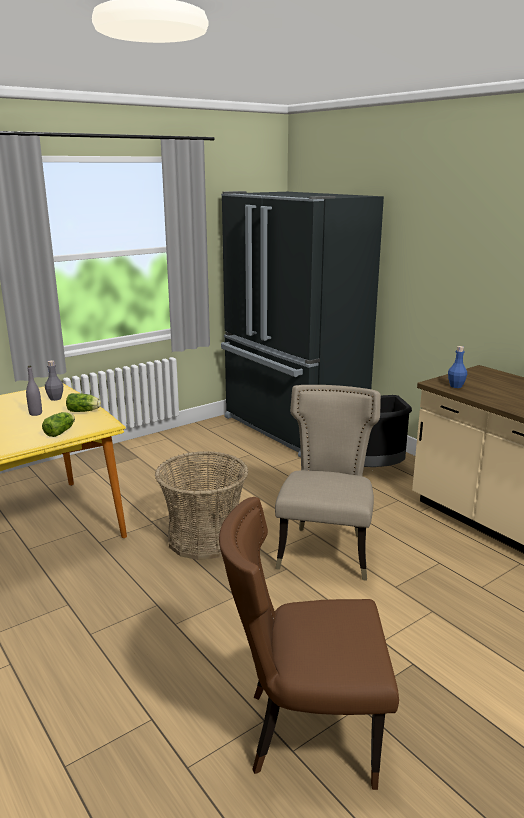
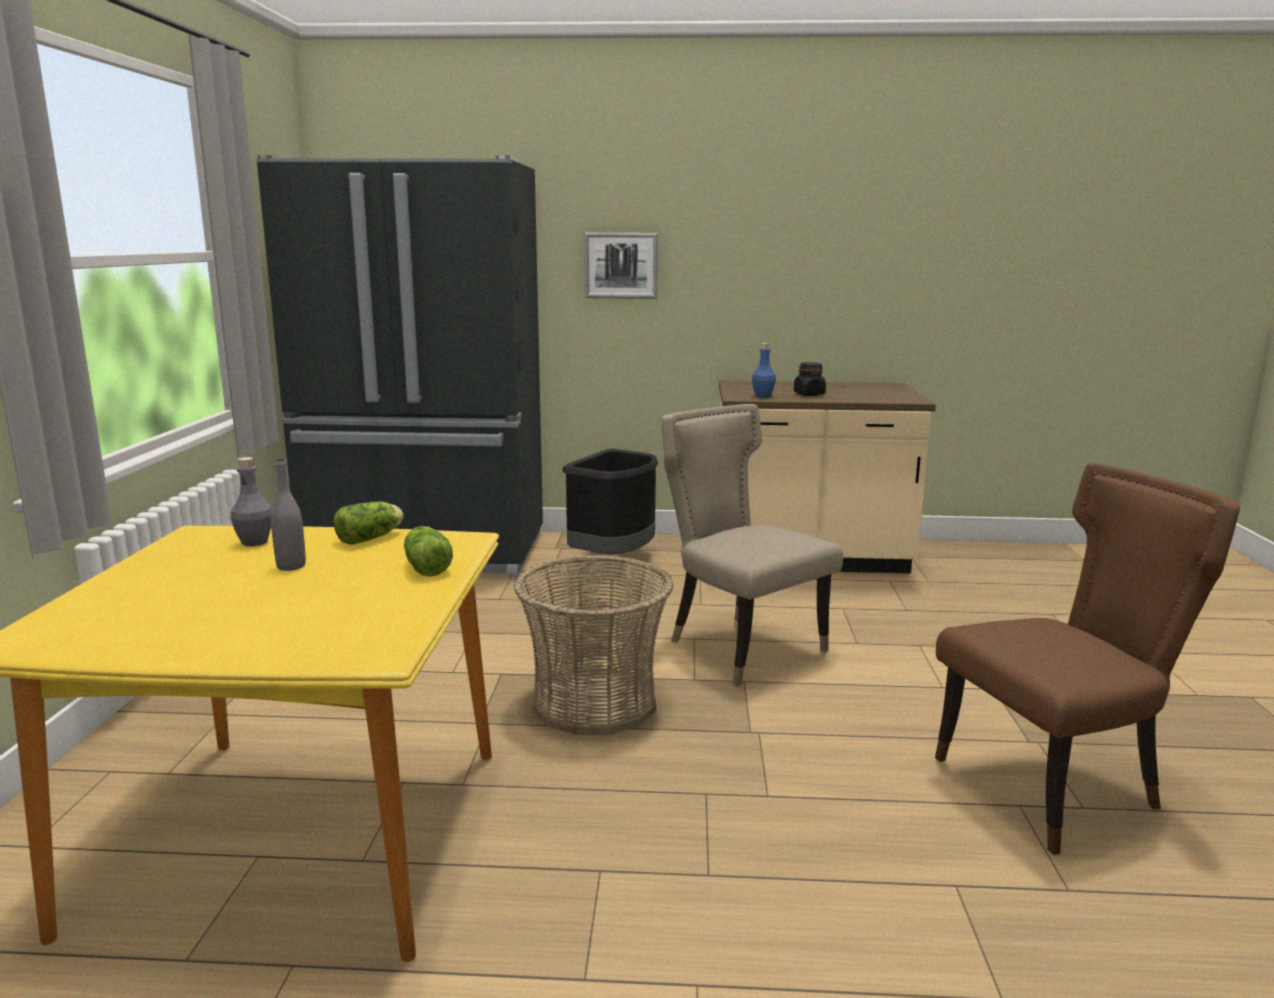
camera: 50 degrees left, 5 degrees down
brown chair [219,497,399,790] -> brown chair turned 150 degrees counterclockwise [935,462,1240,855]
none -> picture [584,233,658,299]
none -> black jar [794,362,826,396]

